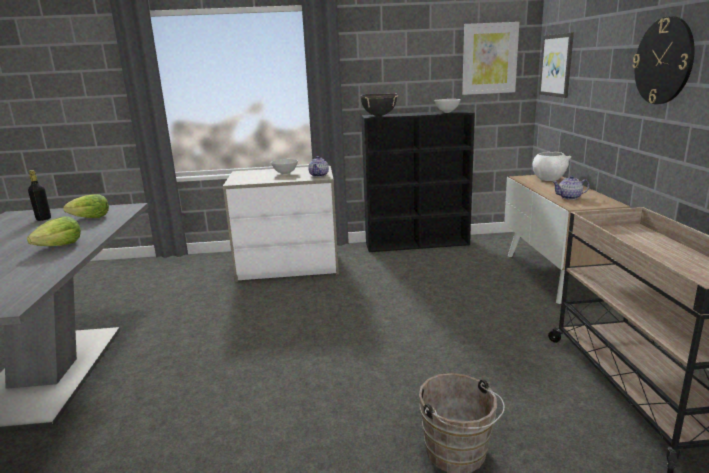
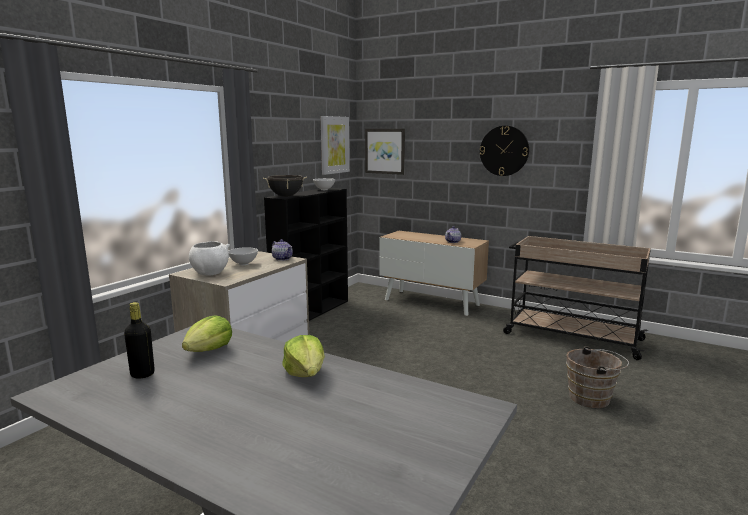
camera: 55 degrees left, 5 degrees down
white bowl [532,152,571,181] -> white bowl moved to [189,241,230,276]

